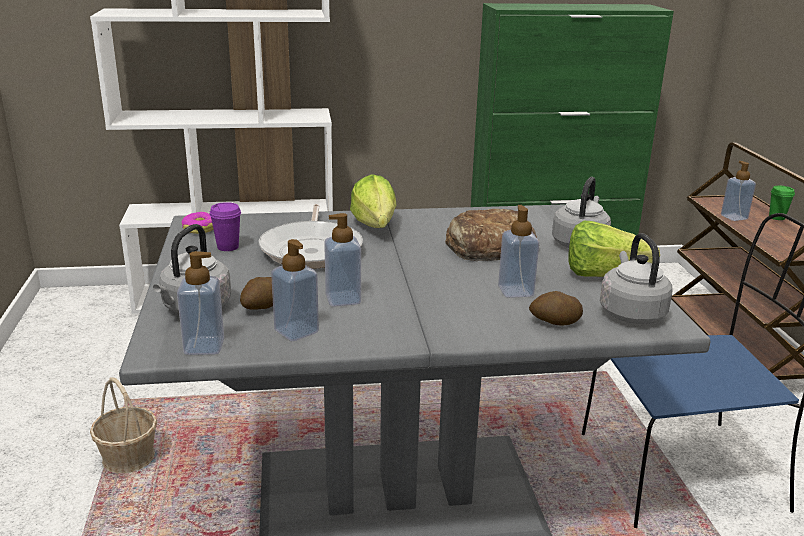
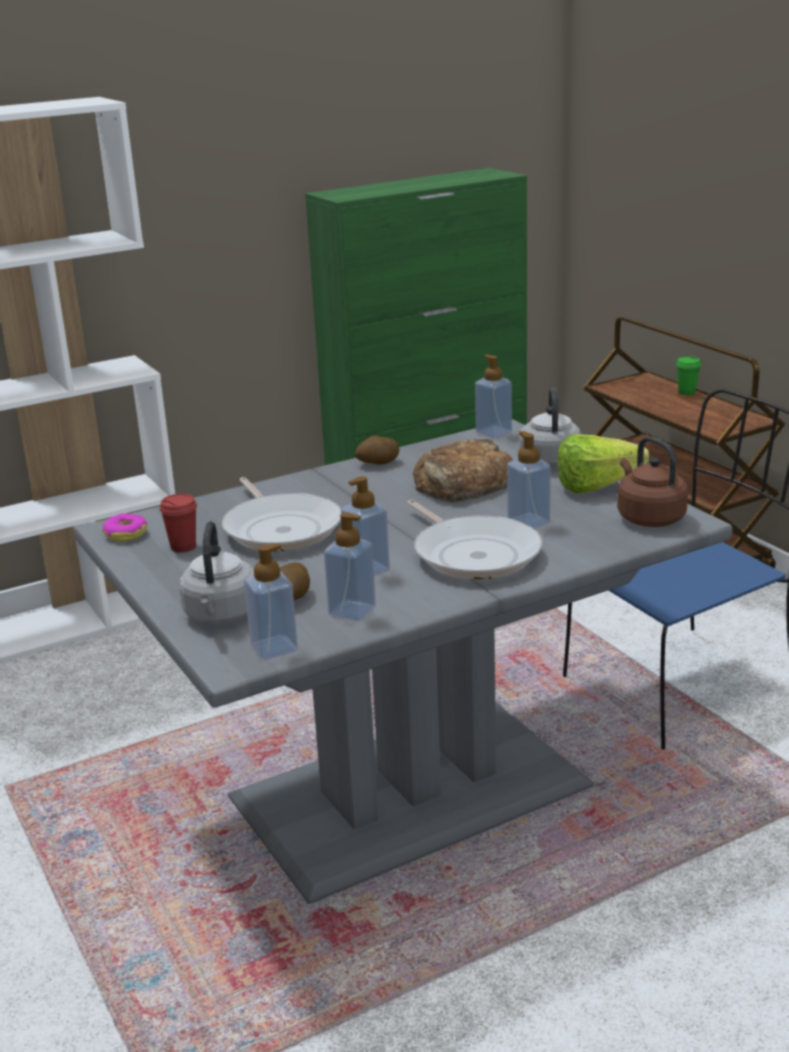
camera: 20 degrees left, 0 degrees up
basket [90,377,157,474] -> none
purple cup [209,202,241,251] -> red cup [160,494,197,553]
lettuce [350,174,396,228] -> none
potato [529,291,583,326] -> potato moved to [355,436,399,465]
grey kettle [600,233,673,324] -> brown kettle [617,436,688,527]
soap dispenser [721,161,756,221] -> soap dispenser moved to [475,355,512,438]
none -> frying pan [407,500,543,579]

